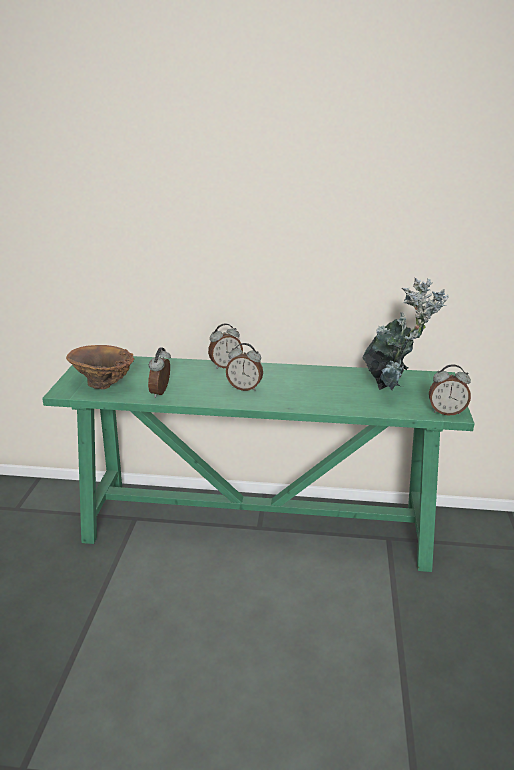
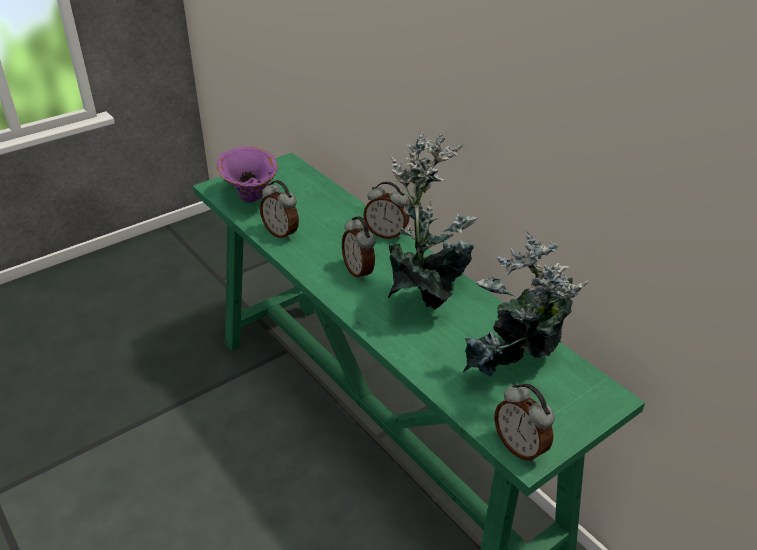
camera: 45 degrees right, 10 degrees up
brown vase [66,345,134,389] -> purple vase [217,146,278,203]
alarm clock [148,347,171,398] -> alarm clock turned 105 degrees counterclockwise [260,180,299,240]
none -> potted plant [388,131,477,310]

